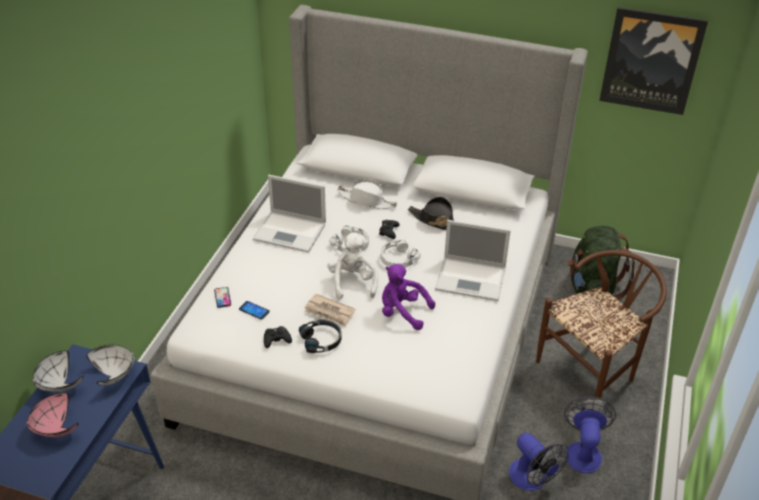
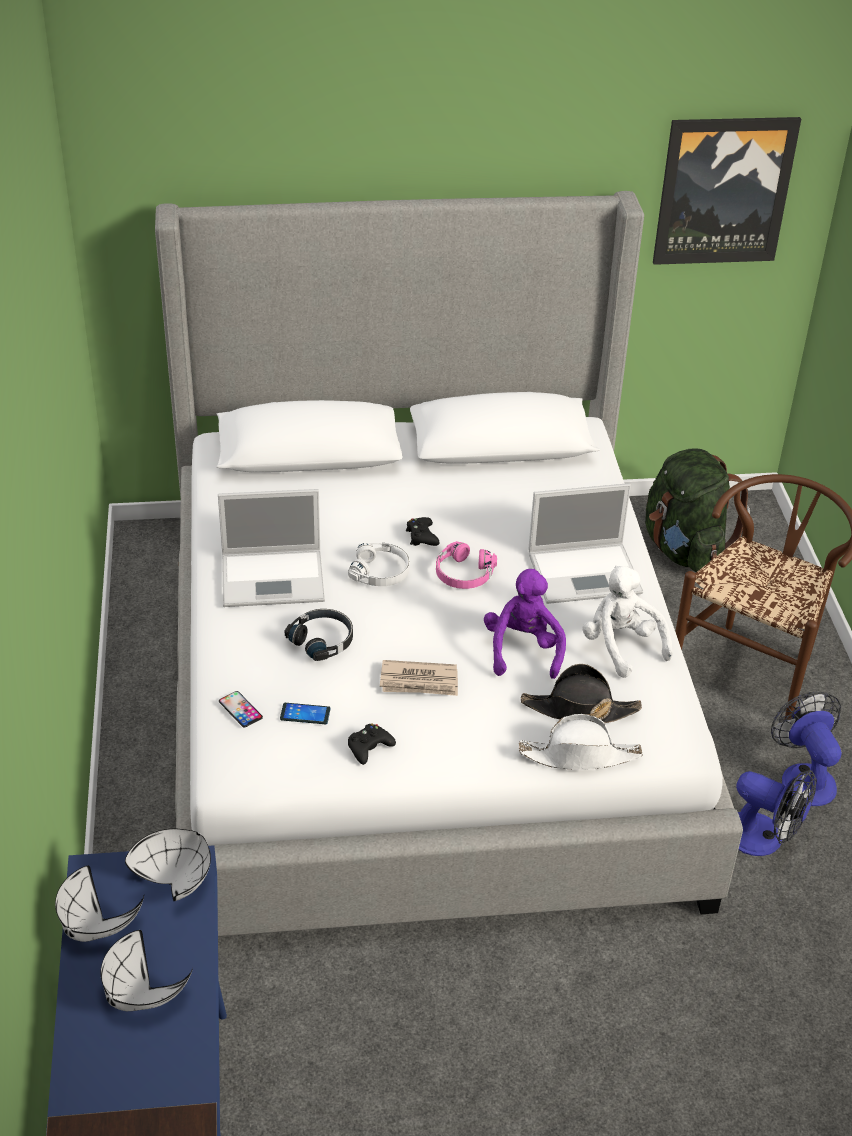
camera: 25 degrees left, 0 degrees up
pink bowl [27,393,79,437] -> white bowl [101,930,193,1011]
black headphones [299,319,342,353] -> black headphones moved to [285,609,353,661]
white plush toy [327,233,378,299] -> white plush toy moved to [582,566,673,678]
white hat [337,179,397,209] -> white hat moved to [519,714,642,770]
white headphones [380,239,421,267] -> pink headphones [436,541,497,589]
purple plush toy [382,264,435,330] -> purple plush toy turned 90 degrees clockwise [484,569,566,679]
black hat [408,197,455,230] -> black hat moved to [521,664,642,723]

